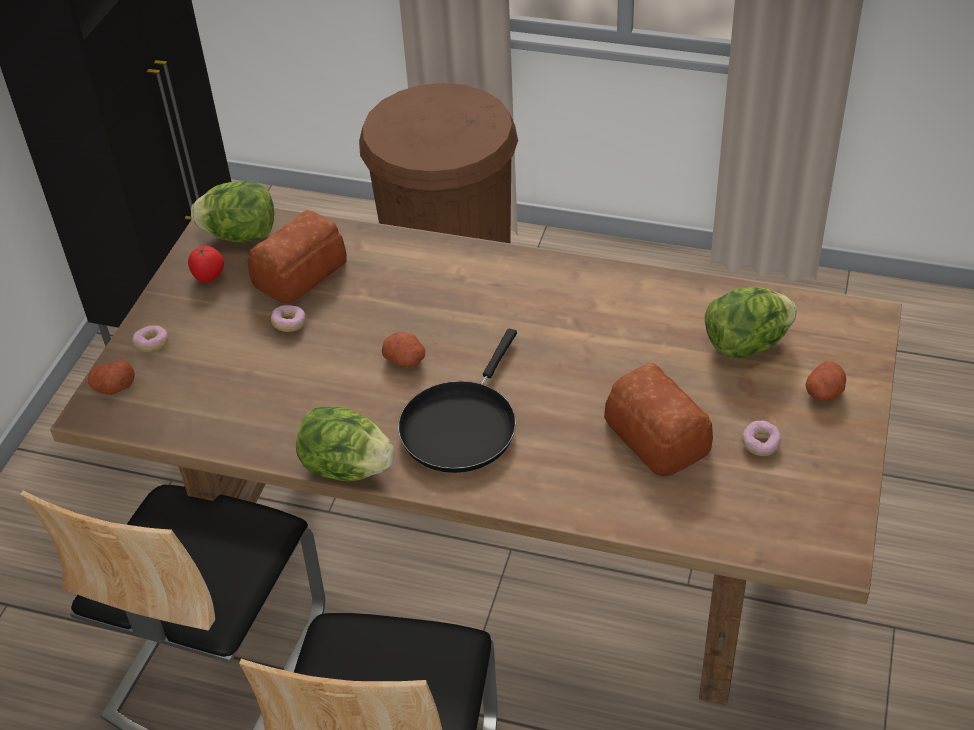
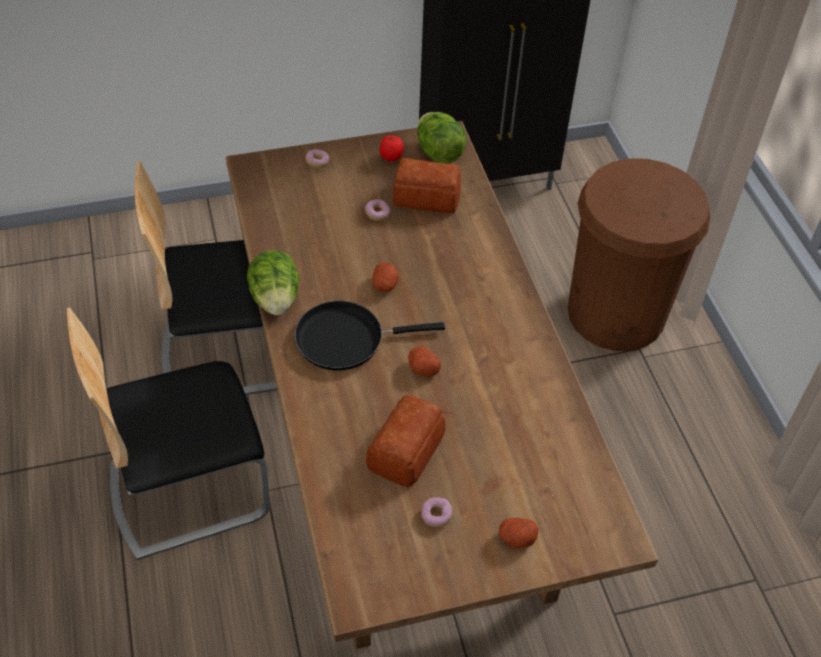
camera: 55 degrees right, 5 degrees up
potato [88,361,135,395] -> potato moved to [408,347,441,377]
lettuce [705,287,797,358] -> none

